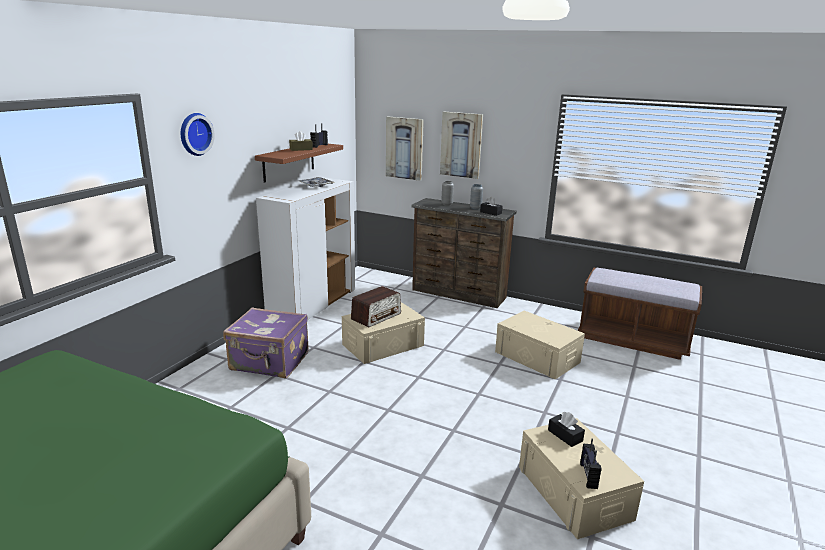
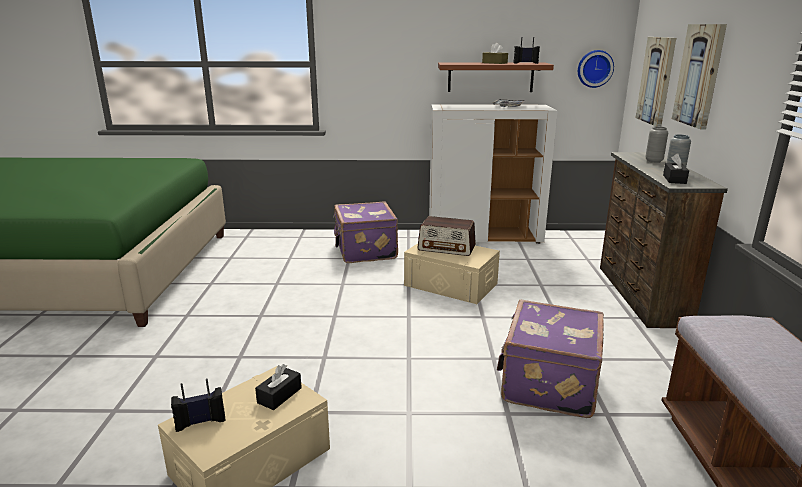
camera: 65 degrees right, 0 degrees up
wall clock [181,113,215,156] -> wall clock moved to [578,50,614,88]
beige storage box [495,311,585,380] -> purple suitcase [497,300,604,418]

